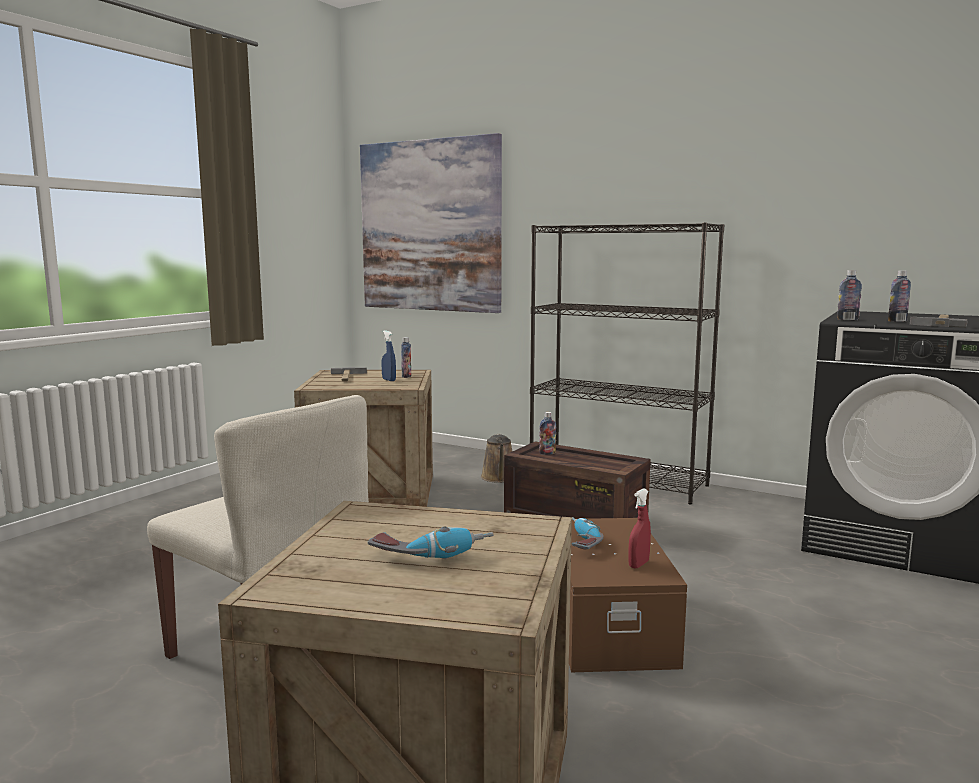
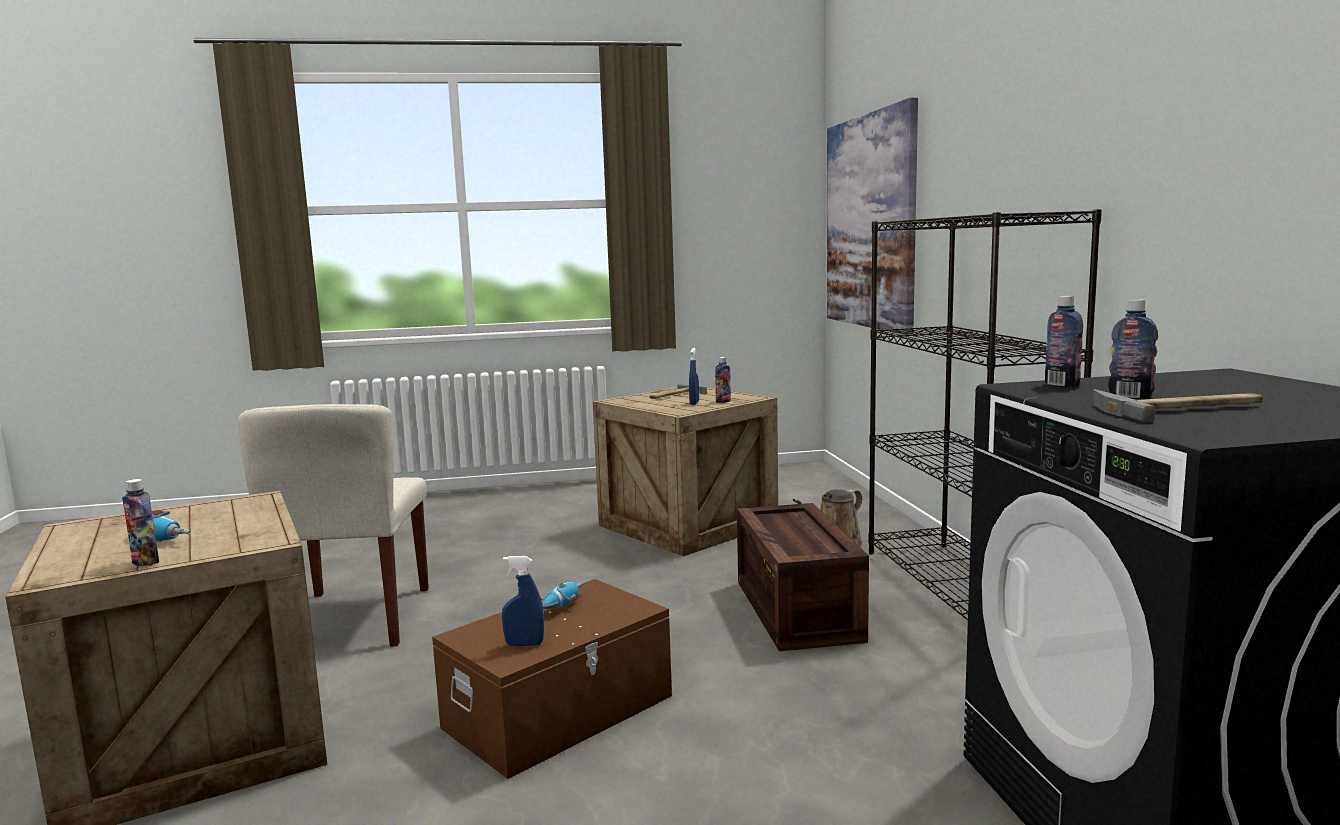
camera: 50 degrees right, 0 degrees up
bottle [539,412,556,455] -> bottle moved to [122,479,159,566]
red spray bottle [628,488,651,569] -> blue spray bottle [502,556,544,646]

